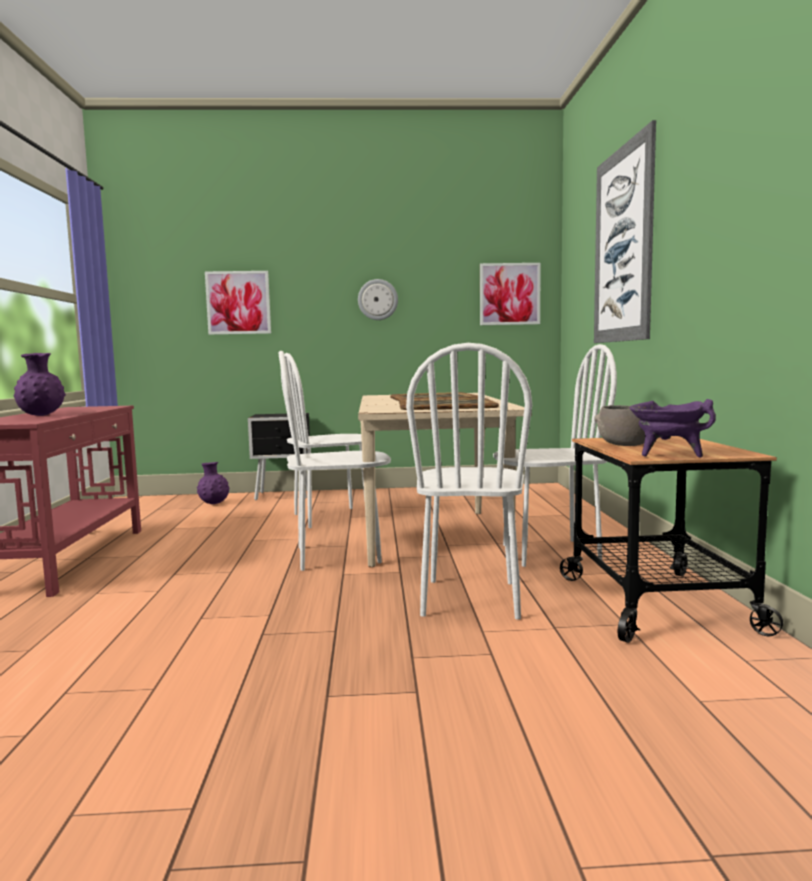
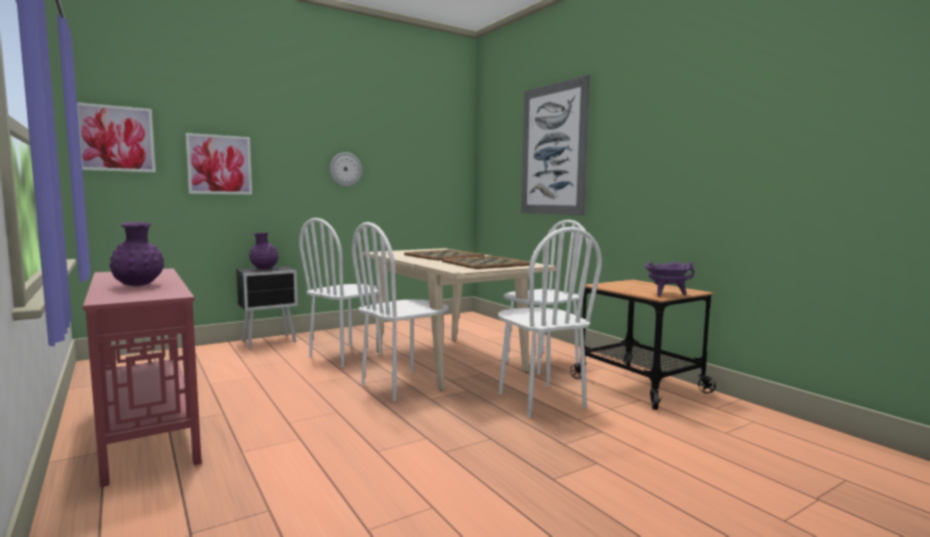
camera: 30 degrees left, 0 degrees up
purple vase [197,462,230,504] -> purple vase moved to [249,232,279,270]
picture [480,263,541,325] -> picture moved to [77,102,156,172]
grey bowl [594,405,645,446] -> none

